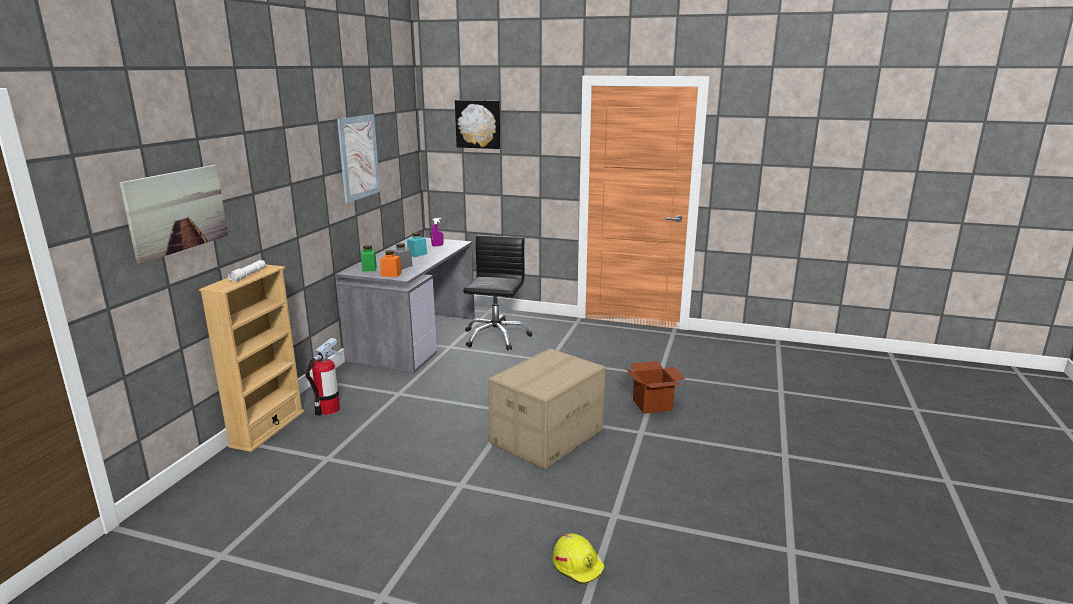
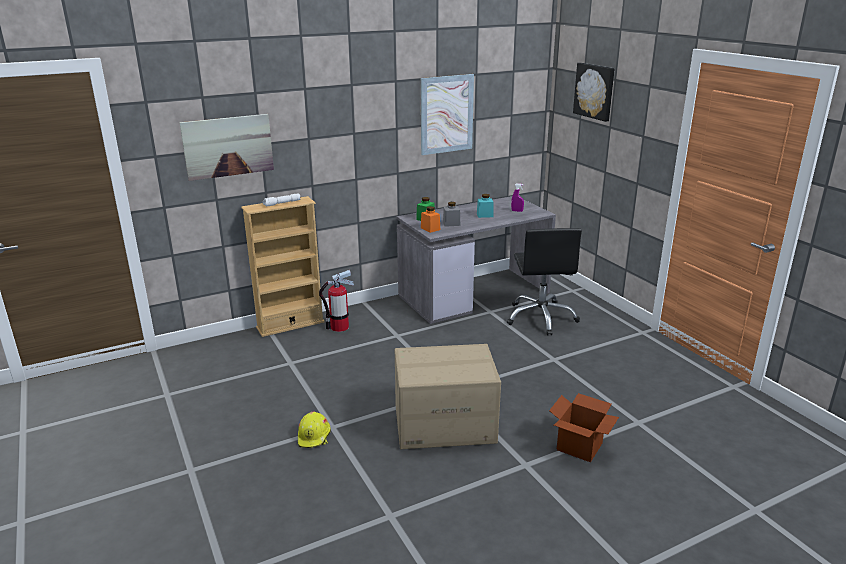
camera: 45 degrees right, 5 degrees up
black office chair [463,235,532,351] -> black office chair turned 120 degrees clockwise [507,228,582,335]
yellow hard hat [553,534,605,585] -> yellow hard hat moved to [298,412,331,448]

